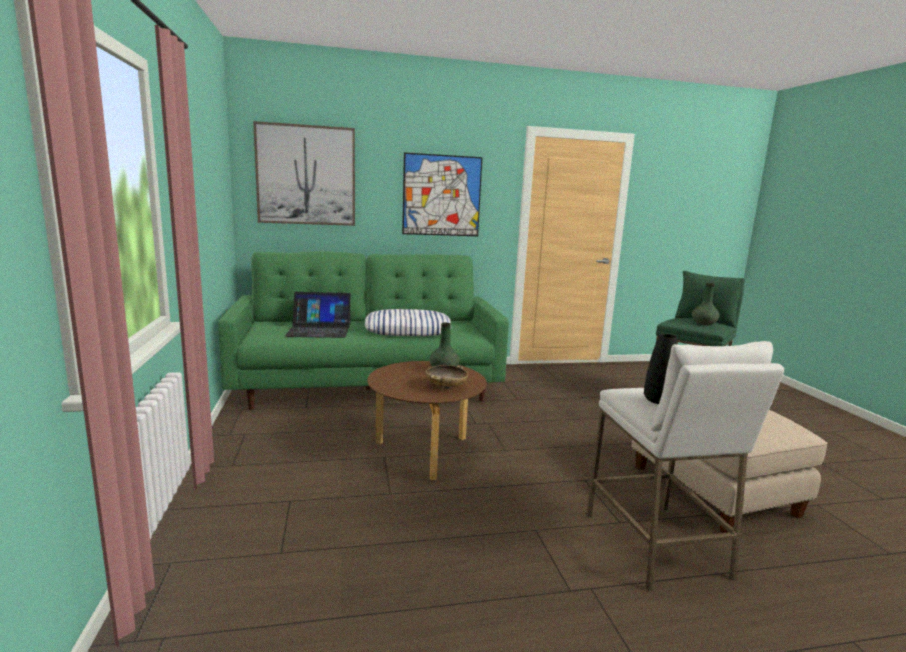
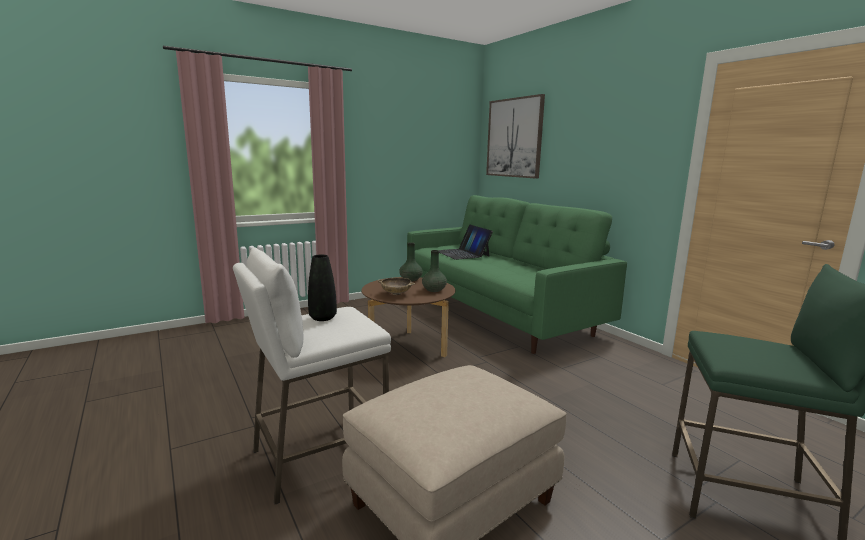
camera: 70 degrees right, 0 degrees up
pillow [365,309,451,336] -> none
picture [402,152,483,236] -> none
green vase [692,283,719,325] -> green vase moved to [399,242,423,282]

